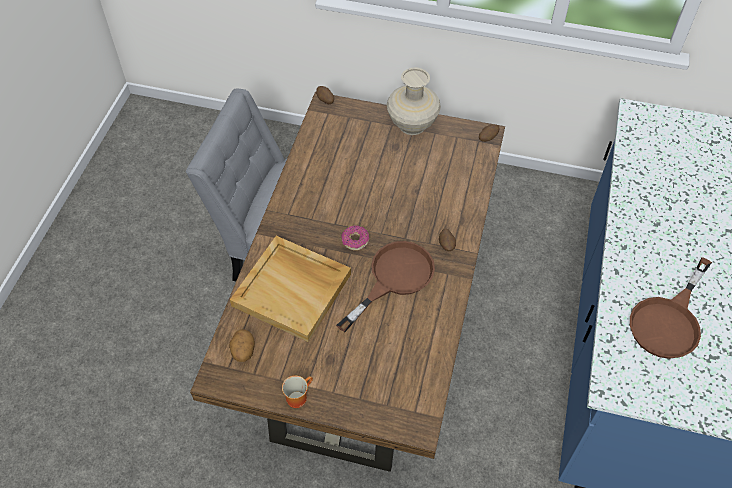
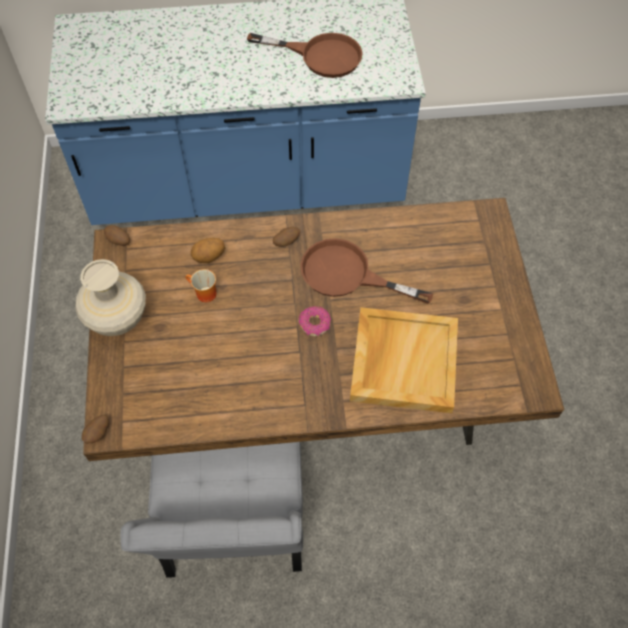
camera: 110 degrees left, 5 degrees up
potato [229,329,255,362] -> potato moved to [191,238,225,263]
mug [282,376,313,408] -> mug moved to [185,269,217,302]

